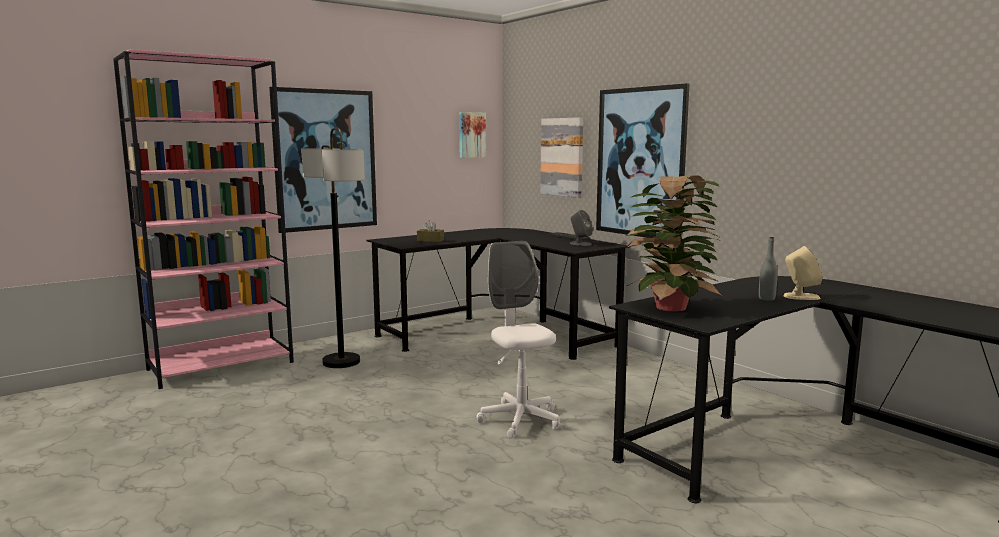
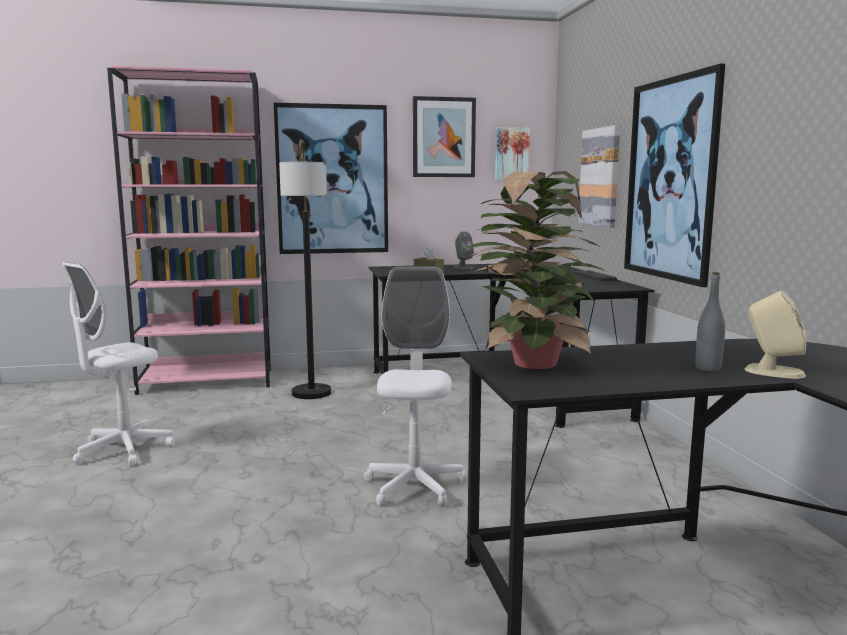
camera: 25 degrees right, 0 degrees up
grey speaker [570,210,593,246] -> grey speaker moved to [454,231,474,269]
none -> white office chair [62,262,175,466]
none -> picture [413,96,476,177]

